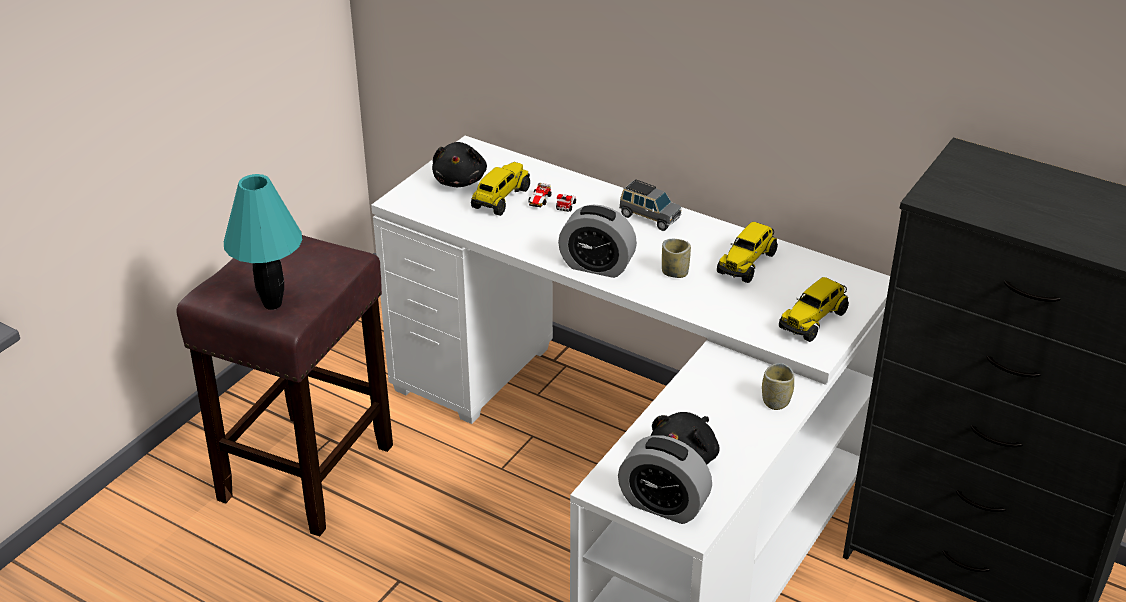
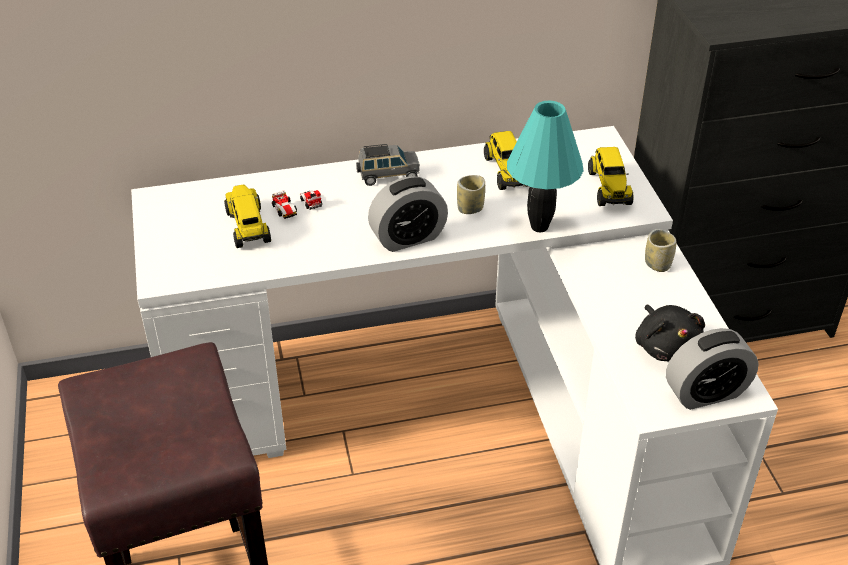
camera: 45 degrees left, 5 degrees up
turquoise table lamp [224,174,303,310] -> turquoise table lamp moved to [507,101,583,232]
black plush toy [432,142,487,187] -> none

